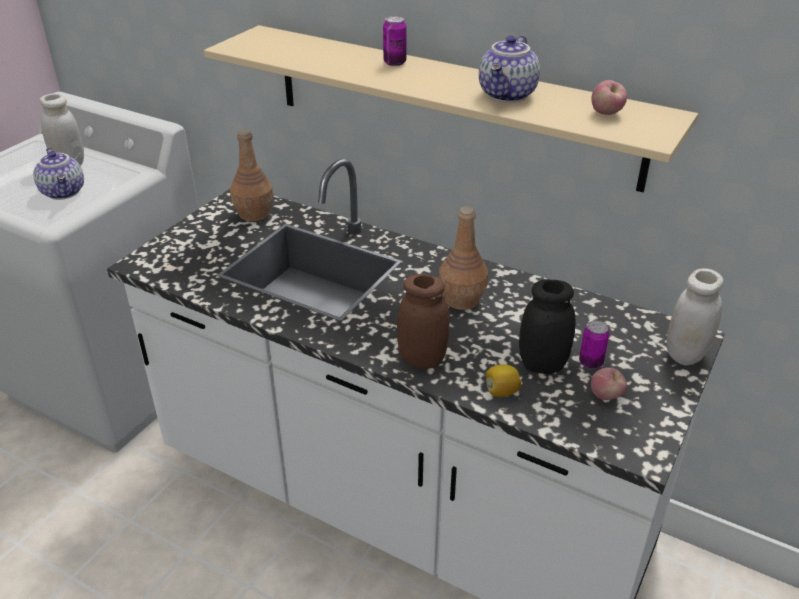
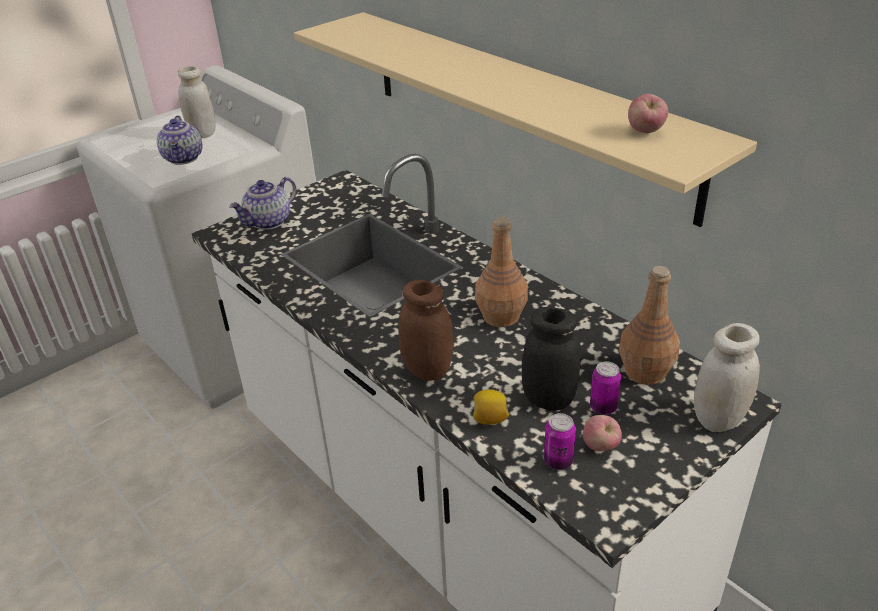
camera: 20 degrees right, 0 degrees up
brown bottle [230,129,274,222] -> brown bottle moved to [619,266,680,385]
can [383,16,407,66] -> can moved to [544,413,576,470]
teapot [479,35,540,103] -> teapot moved to [229,177,297,230]

